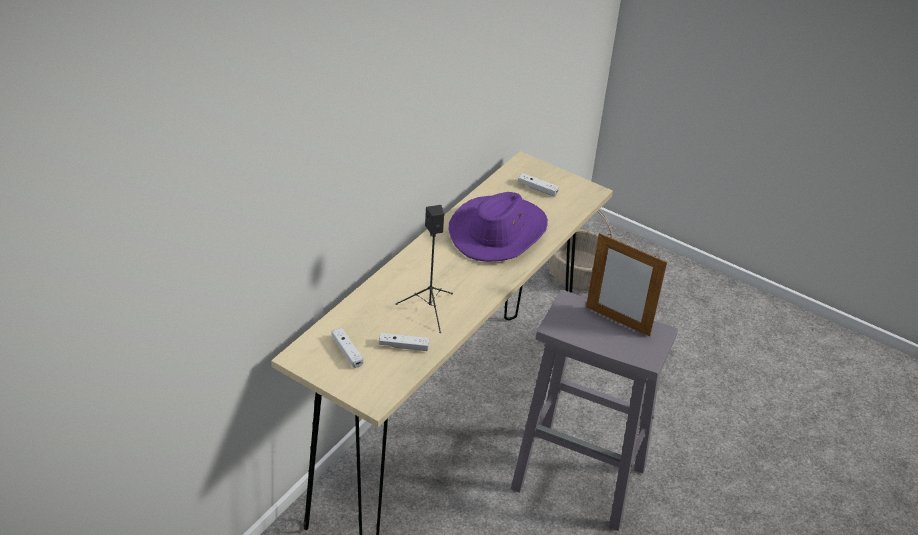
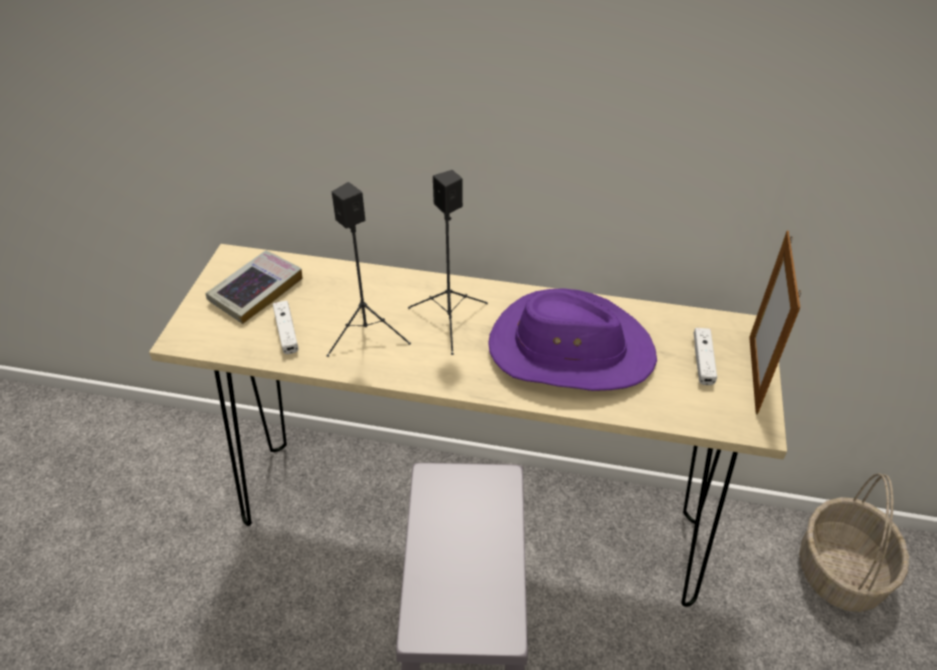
camera: 70 degrees right, 5 degrees up
white game controller [331,328,364,368] -> book [205,250,303,324]
picture frame [586,233,667,337] -> picture frame moved to [749,231,801,415]
none -> black speaker [408,170,488,355]

